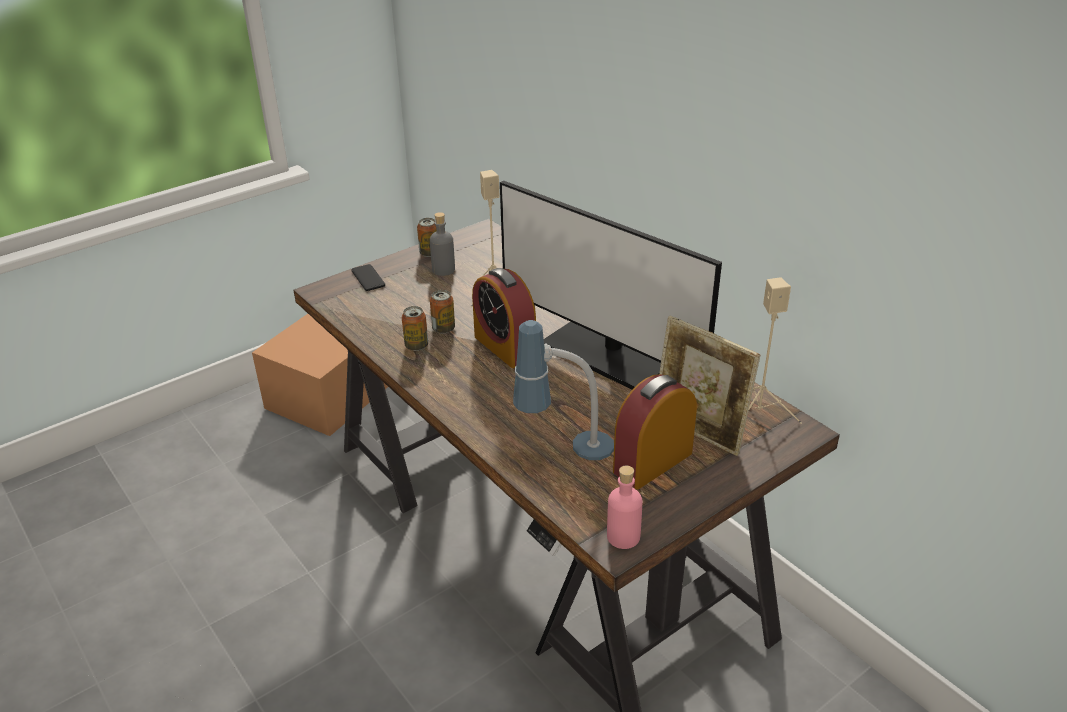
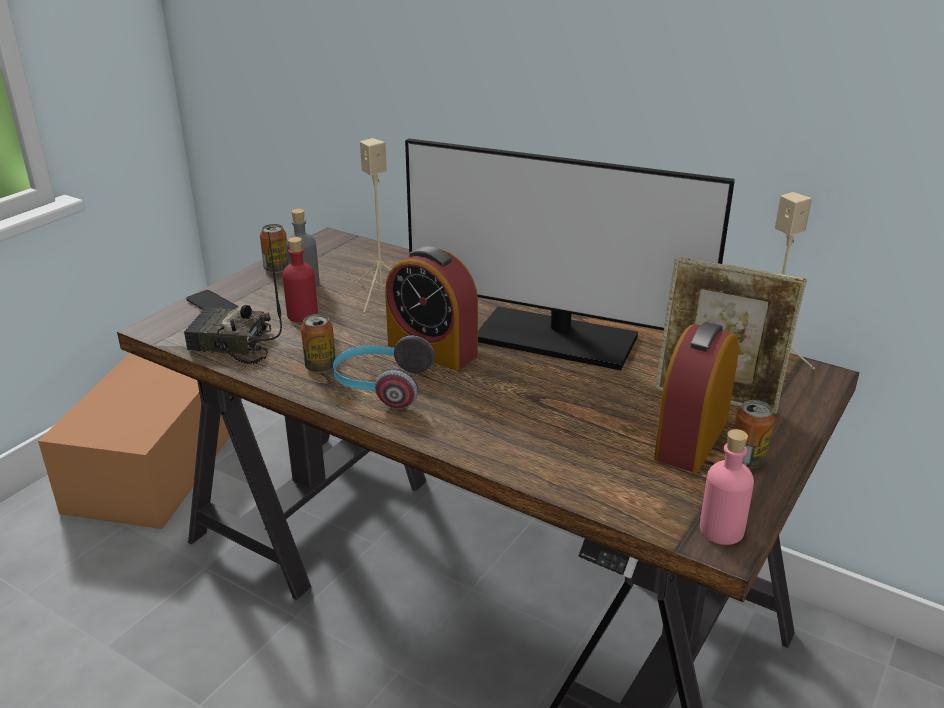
camera: 20 degrees left, 5 degrees down
can [430,290,455,334] -> can moved to [734,400,775,468]
table lamp [513,320,614,460] -> none
none -> radio [184,232,282,365]
none -> red bottle [282,237,318,322]
none -> headphones [333,336,435,409]

